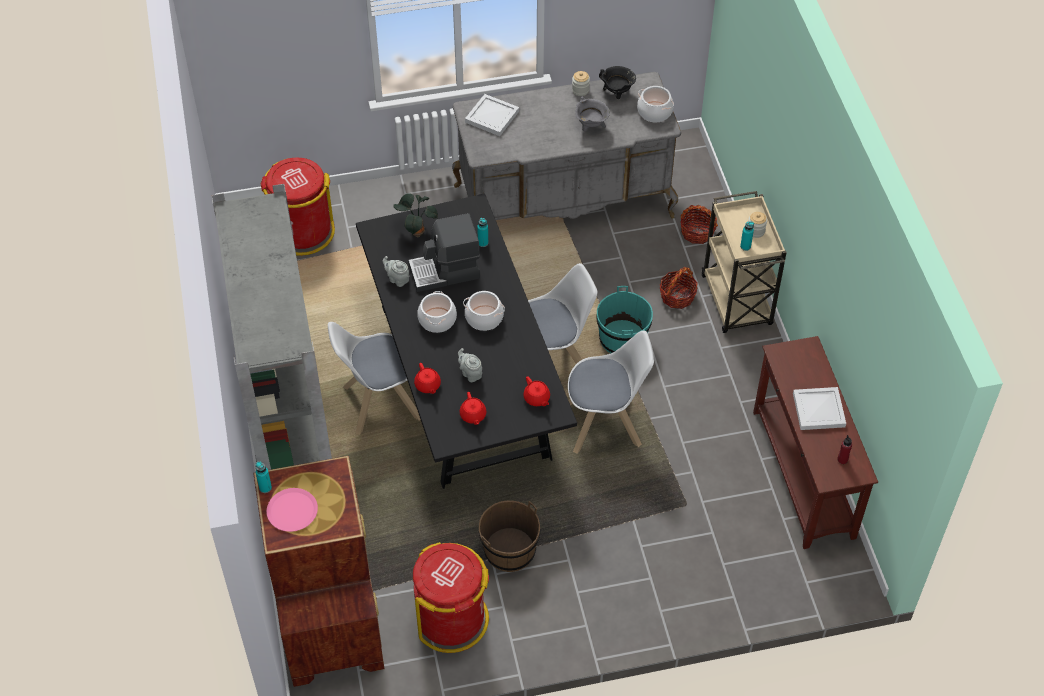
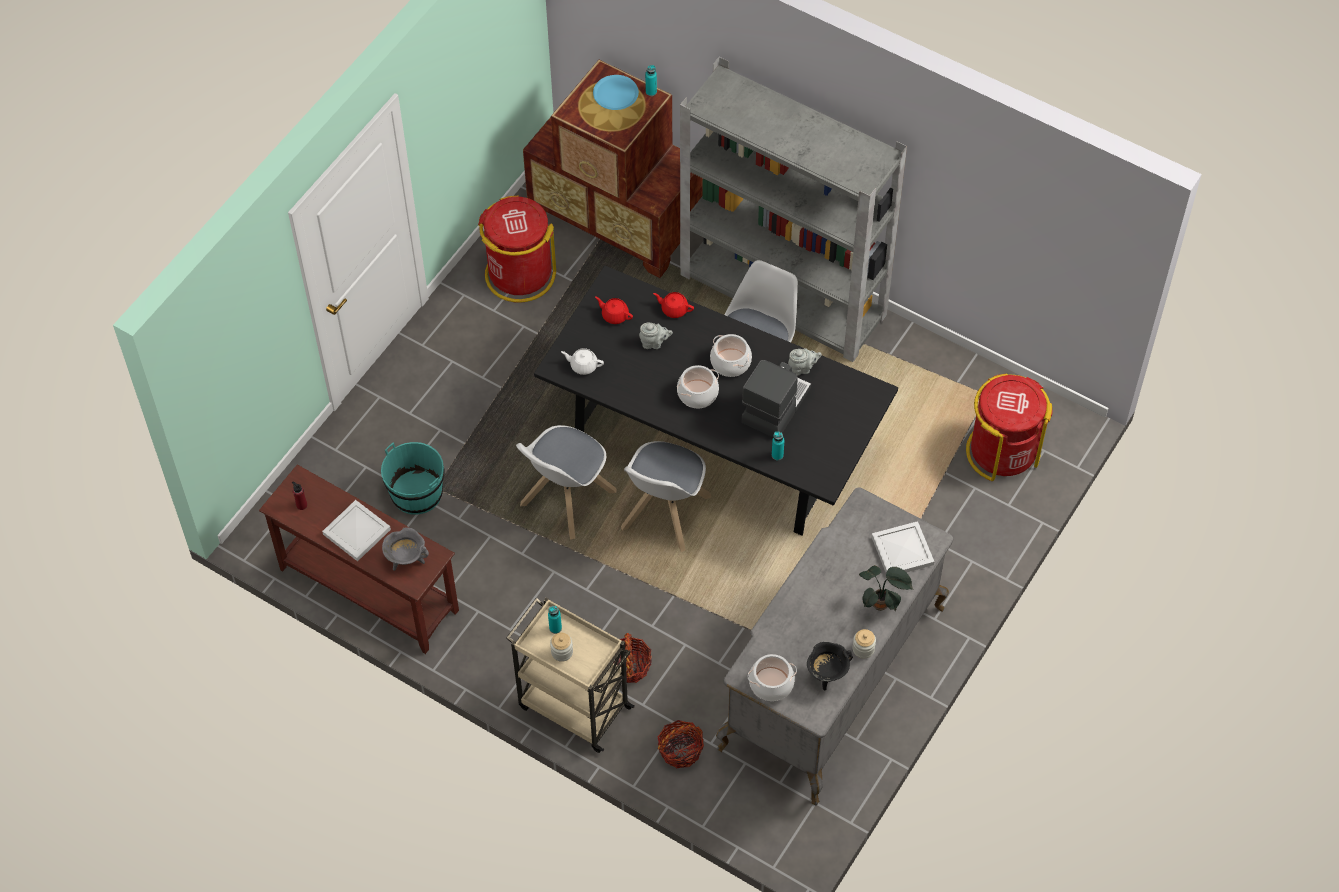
camera: 135 degrees right, 5 degrees up
pink plate [266,488,318,532] -> blue plate [593,75,639,110]
potted plant [393,193,438,237] -> potted plant moved to [859,565,914,611]
brown bucket [479,500,540,572] -> none
red teapot [523,376,550,406] -> white teapot [561,348,604,375]
grey cooking pot [575,96,610,131] -> grey cooking pot moved to [382,527,429,571]
turquoise bucket [596,286,653,353] -> turquoise bucket moved to [381,442,444,515]

